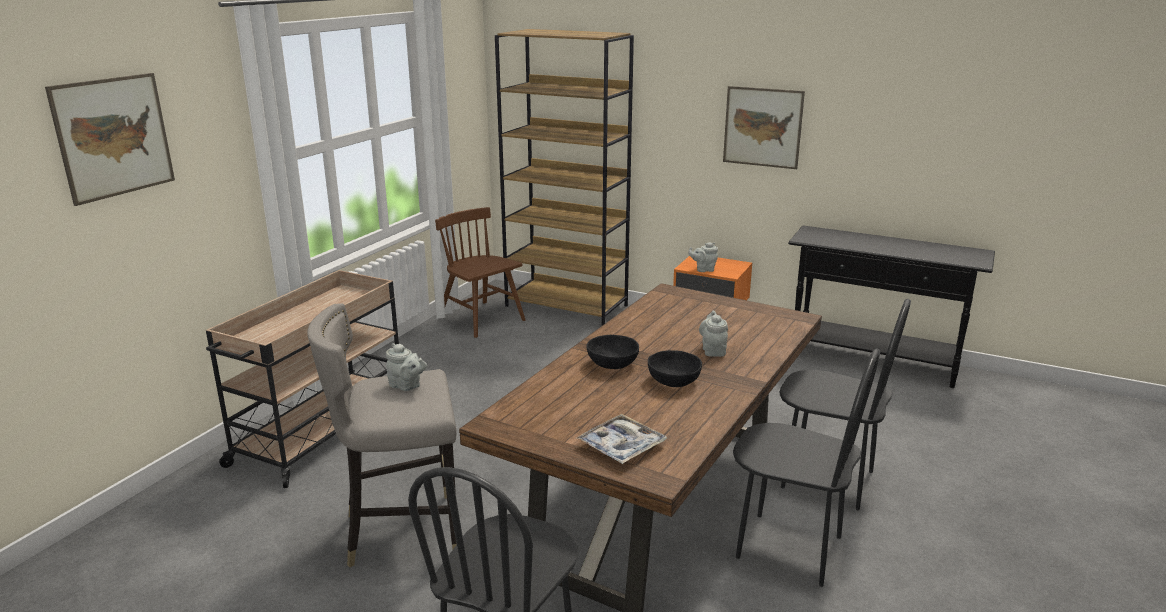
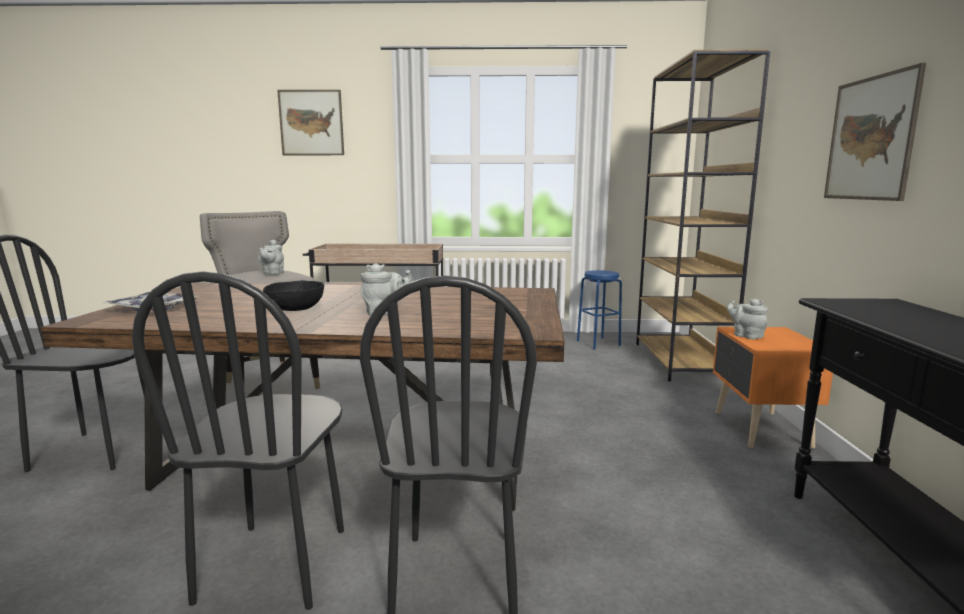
camera: 65 degrees right, 10 degrees down
brown chair [435,207,526,338] -> blue stool [577,270,622,349]
black bowl [586,335,639,369] -> none

